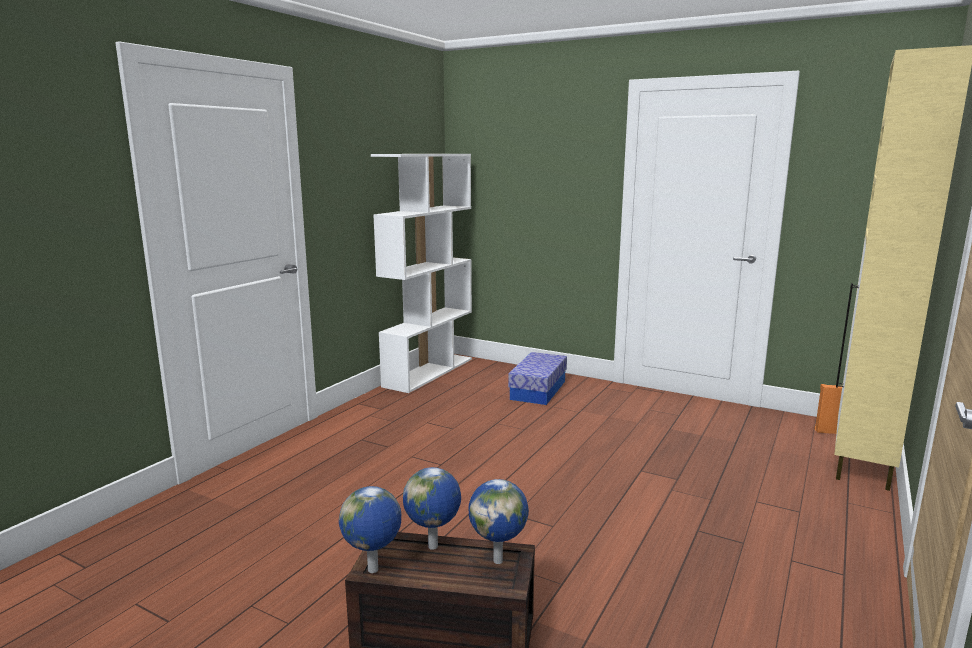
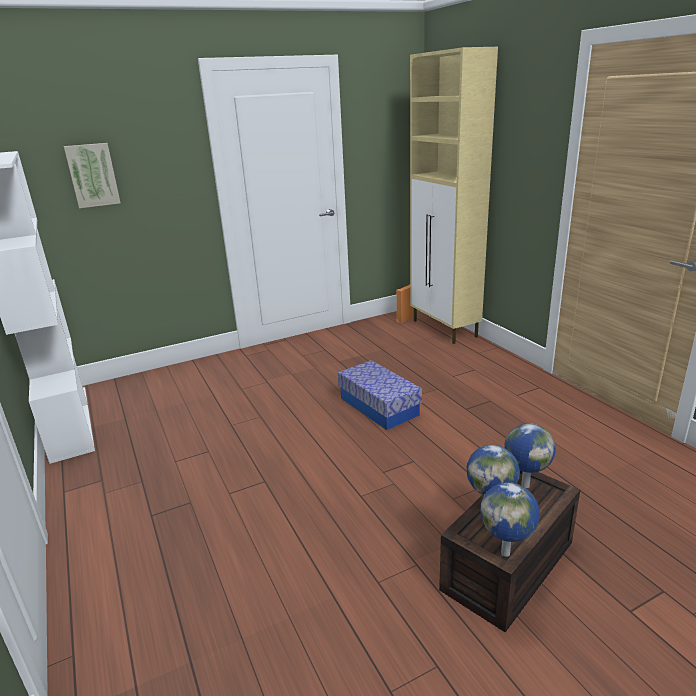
camera: 55 degrees left, 10 degrees up
storage box [508,352,567,405] -> storage box moved to [338,360,422,430]
none -> picture [64,143,121,208]

